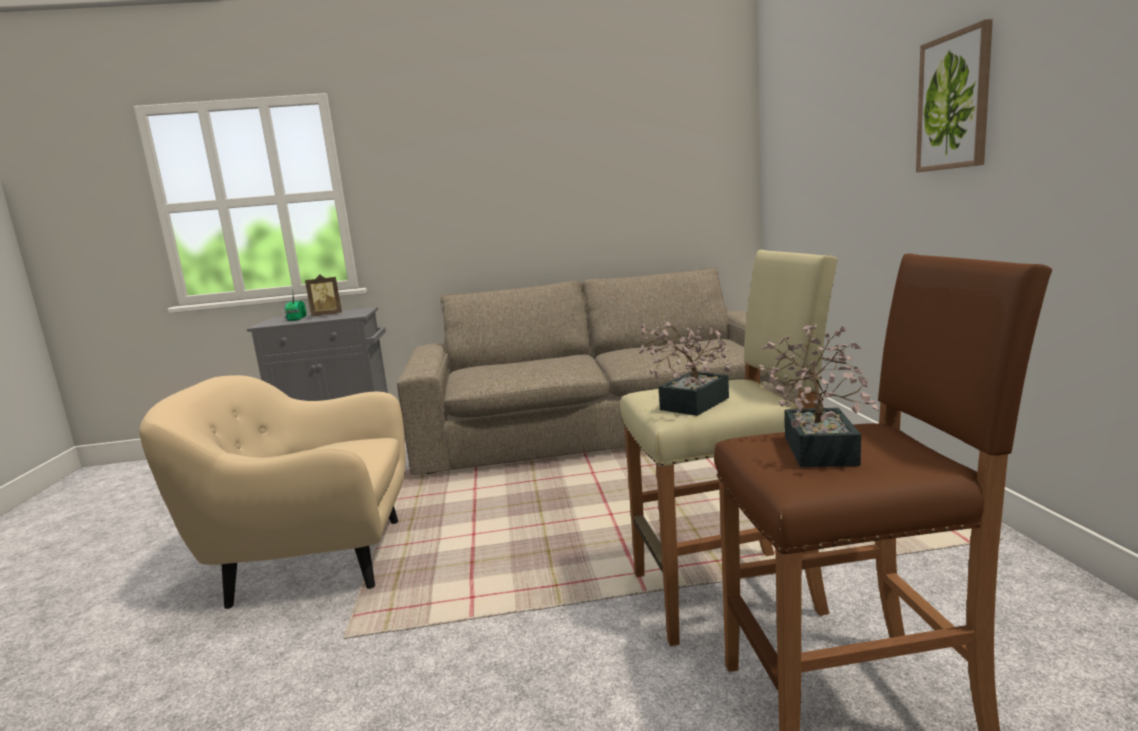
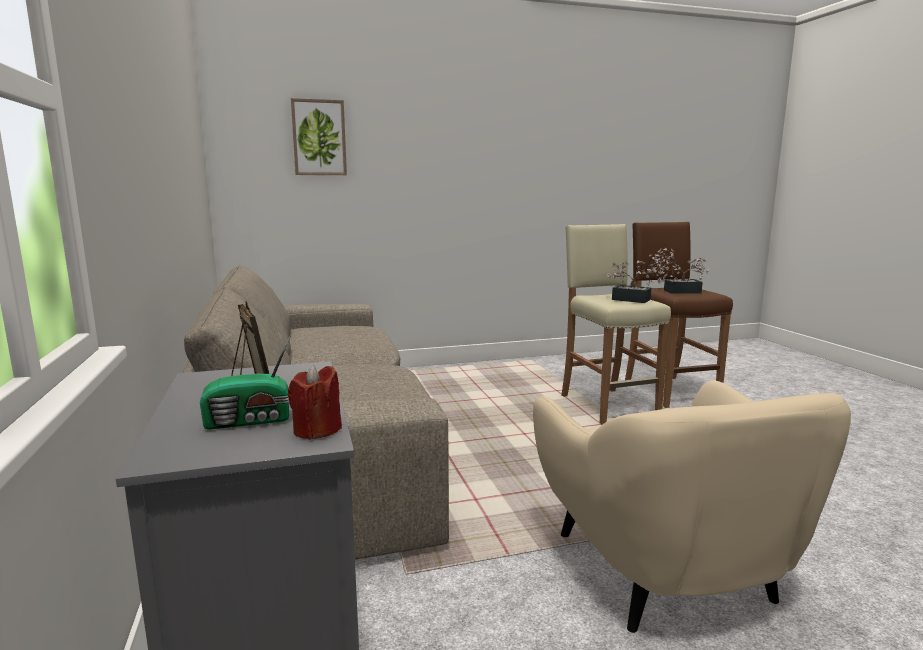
camera: 100 degrees left, 0 degrees up
picture [916,19,993,172] -> picture moved to [291,98,347,175]
none -> red candle [288,365,342,440]

